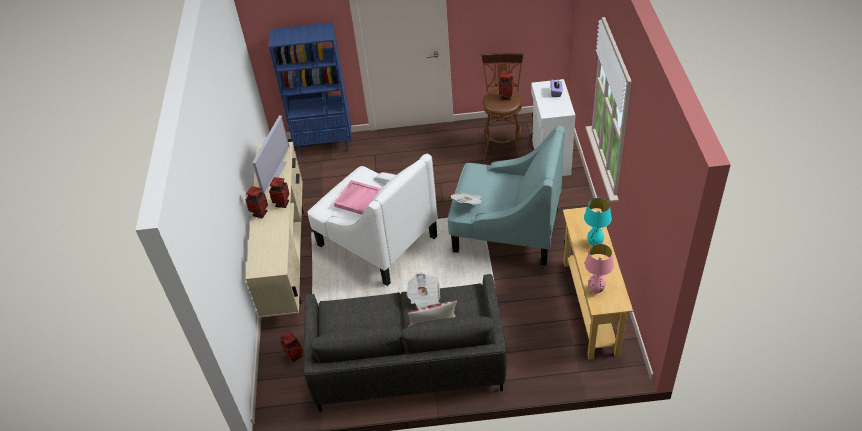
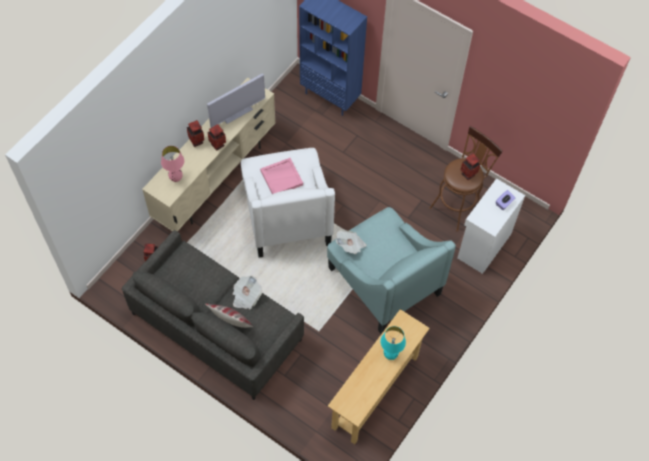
camera: 35 degrees right, 15 degrees up
pink table lamp [585,244,614,293] -> pink table lamp moved to [161,146,184,182]

